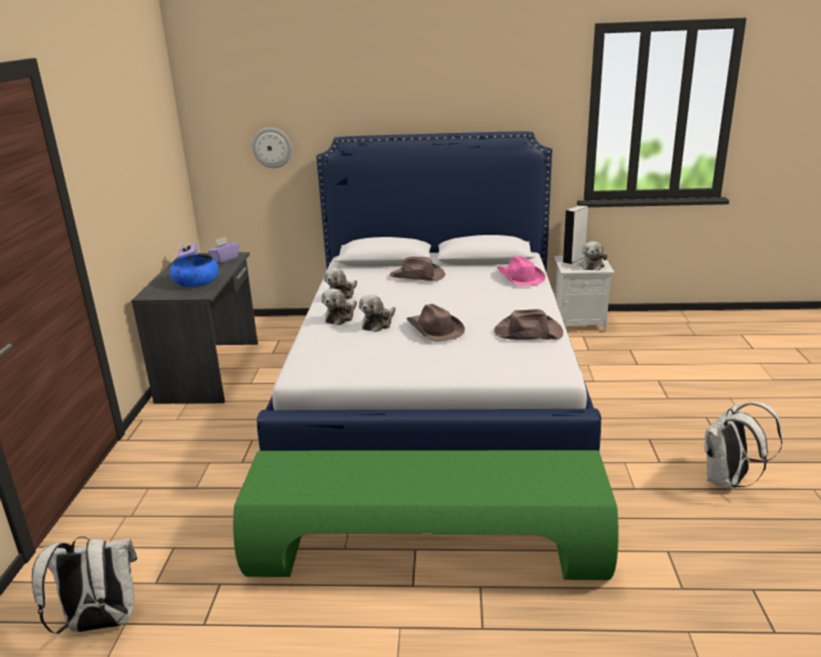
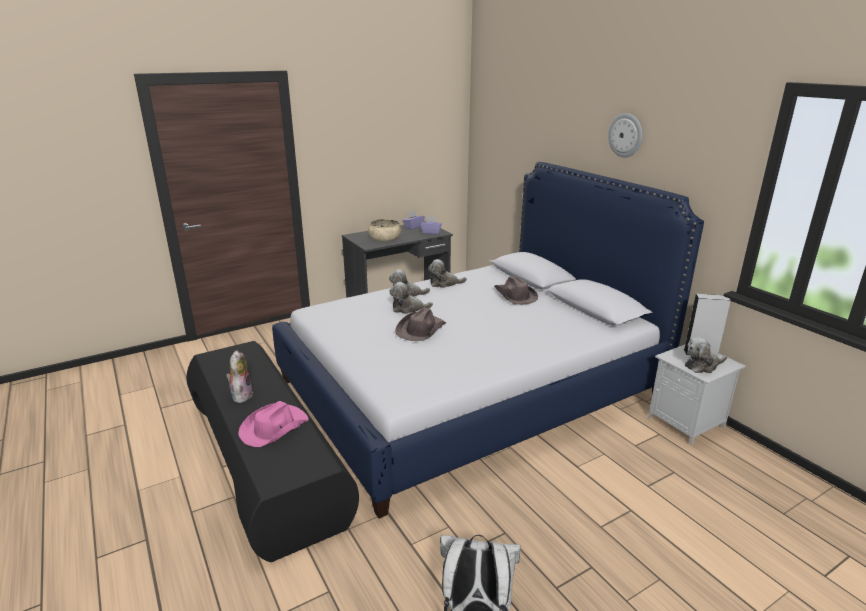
camera: 55 degrees right, 0 degrees up
white backpack [32,537,137,634] -> none
blue bowl [170,254,219,287] -> beige bowl [368,219,402,242]
green bench [233,450,619,580] -> black bench [187,341,359,562]
wall clock [252,127,292,168] -> wall clock moved to [608,113,642,158]
brown hat [494,309,563,340] -> none
pink hat [497,256,546,286] -> pink hat moved to [238,401,308,447]
none -> plush toy [226,350,253,403]

